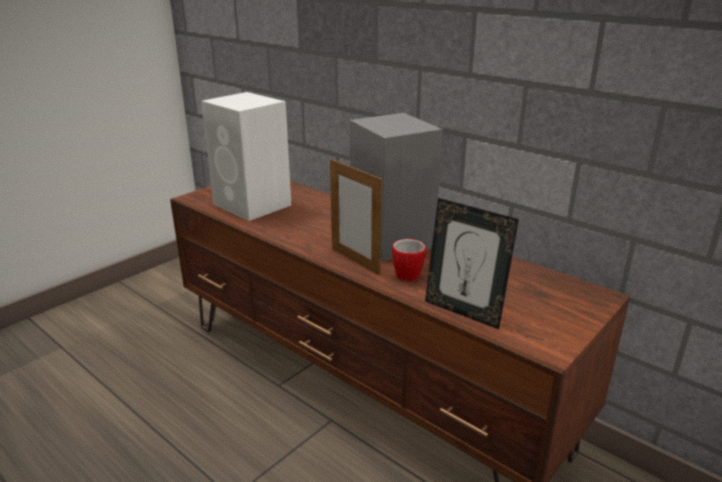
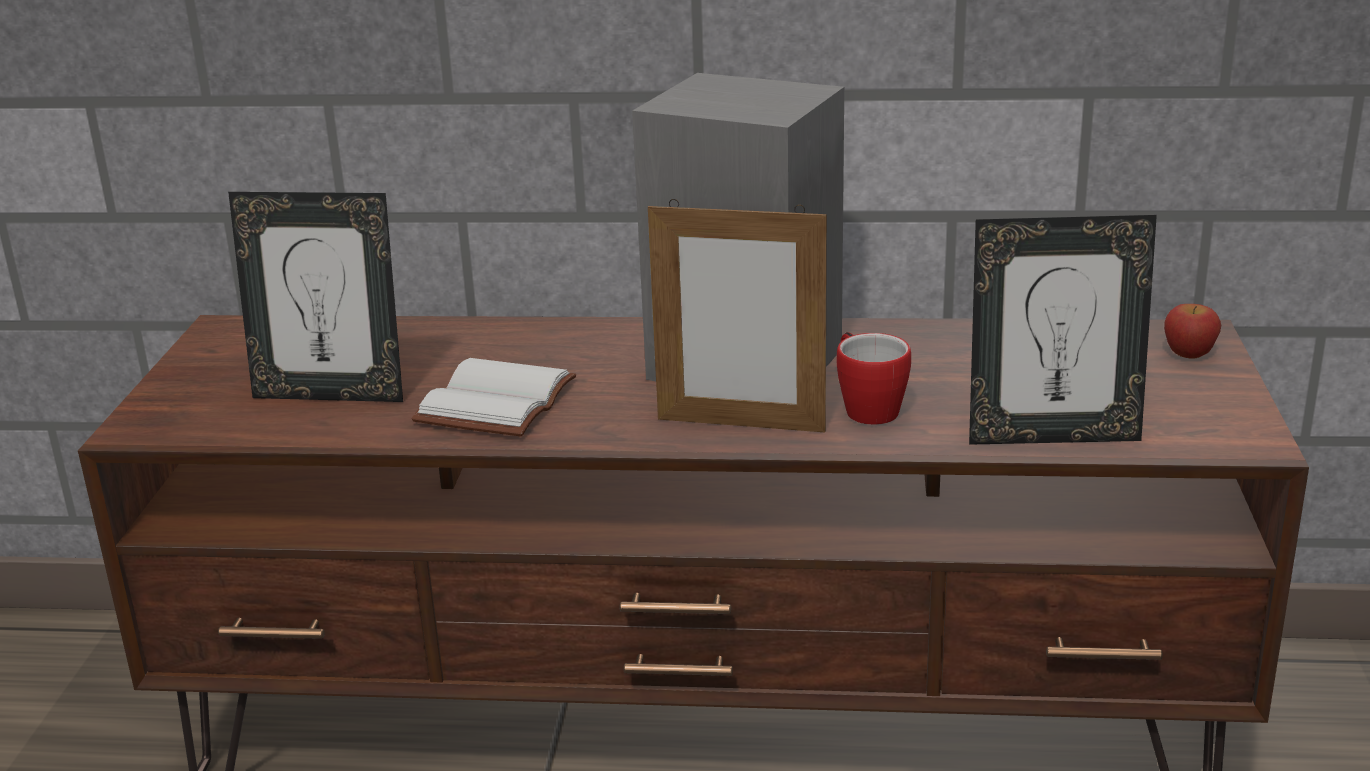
camera: 35 degrees left, 0 degrees up
white speaker [201,92,291,221] -> picture frame [228,192,403,402]
none -> white book [411,358,576,437]
none -> apple [1164,304,1221,359]

